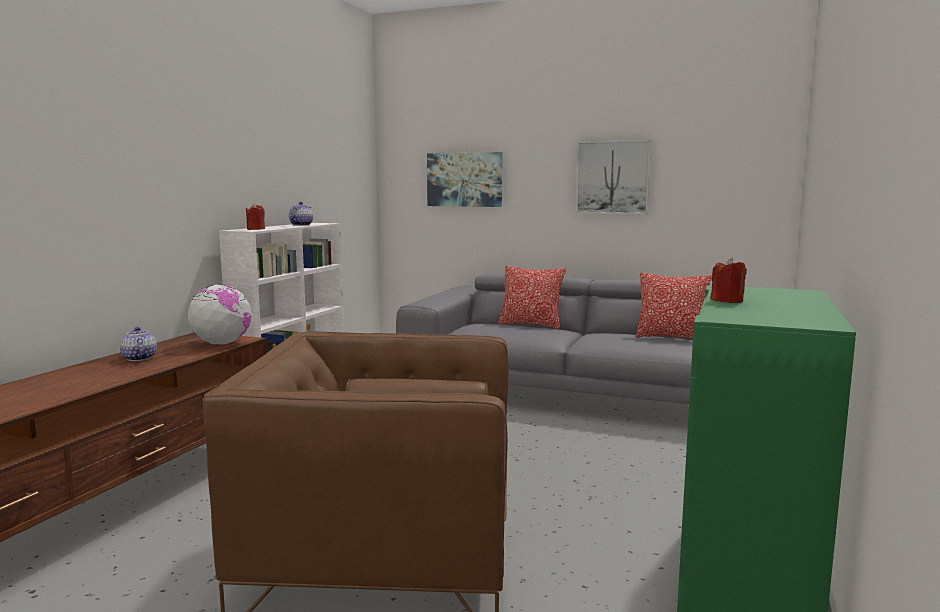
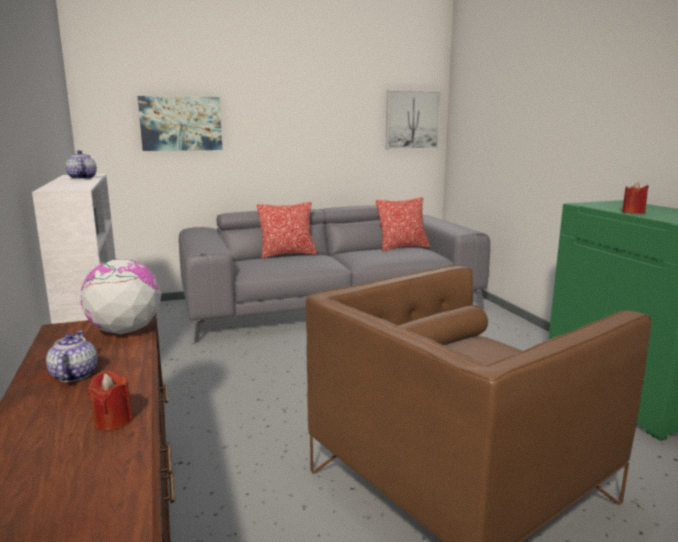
camera: 40 degrees left, 5 degrees up
teapot [120,327,157,361] -> teapot turned 60 degrees clockwise [46,331,98,382]
red candle [245,204,265,230] -> red candle moved to [87,371,133,431]
picture [576,140,651,214] -> picture moved to [386,90,441,150]

